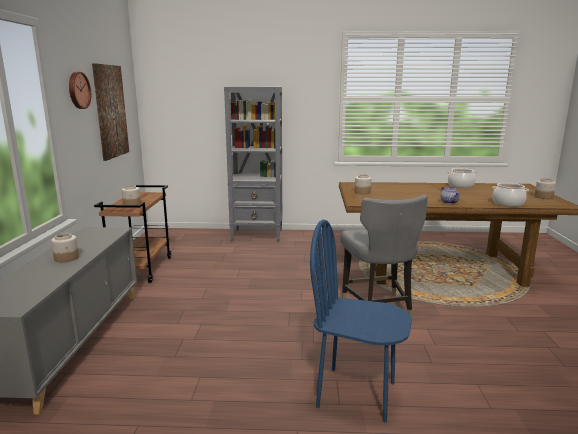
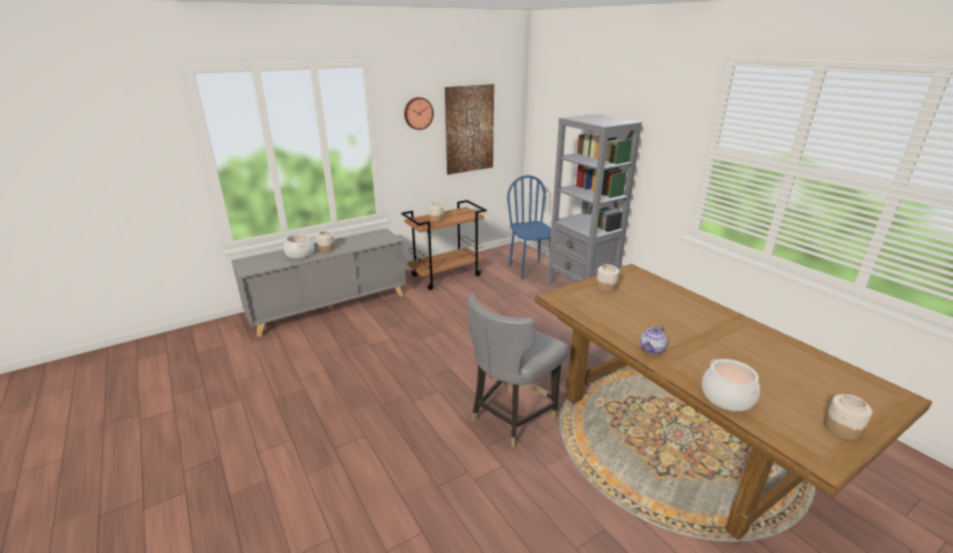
camera: 55 degrees right, 10 degrees up
blue chair [310,220,412,422] -> blue chair moved to [507,175,551,280]
cooking pot [448,168,477,188] -> cooking pot moved to [283,233,314,259]

